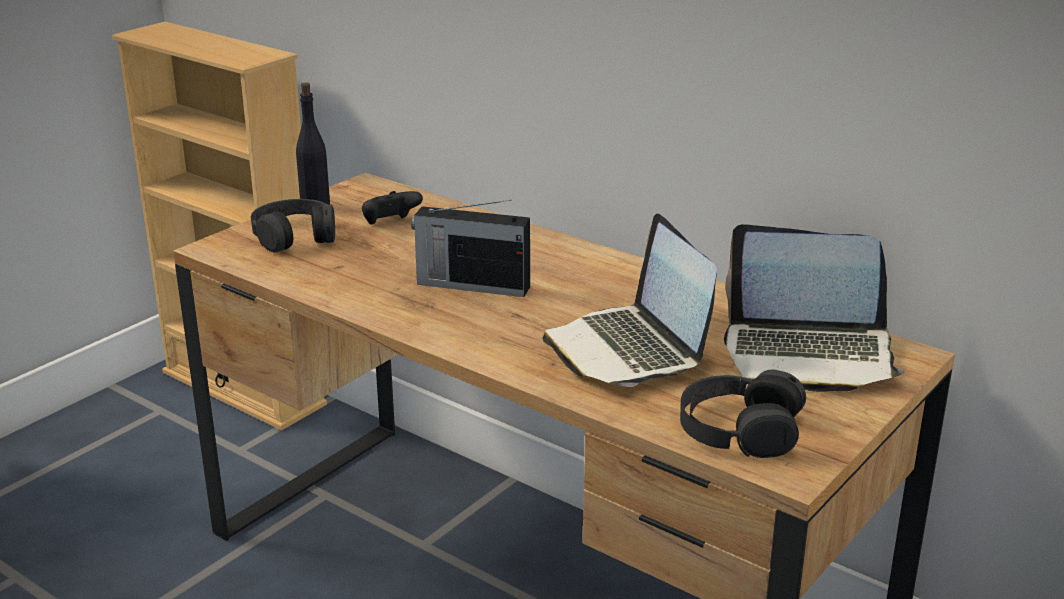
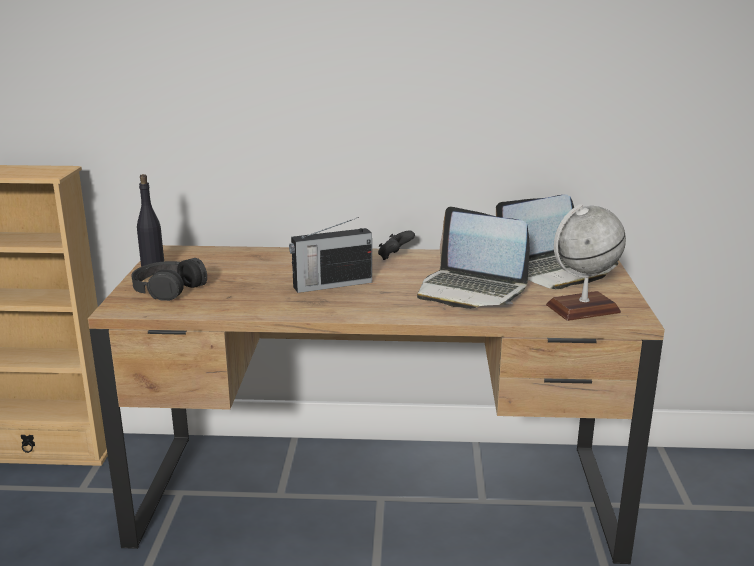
camera: 35 degrees left, 5 degrees down
black game controller [362,191,423,224] -> black game controller moved to [378,230,415,260]
black headphones [680,369,806,458] -> globe [546,204,626,321]

